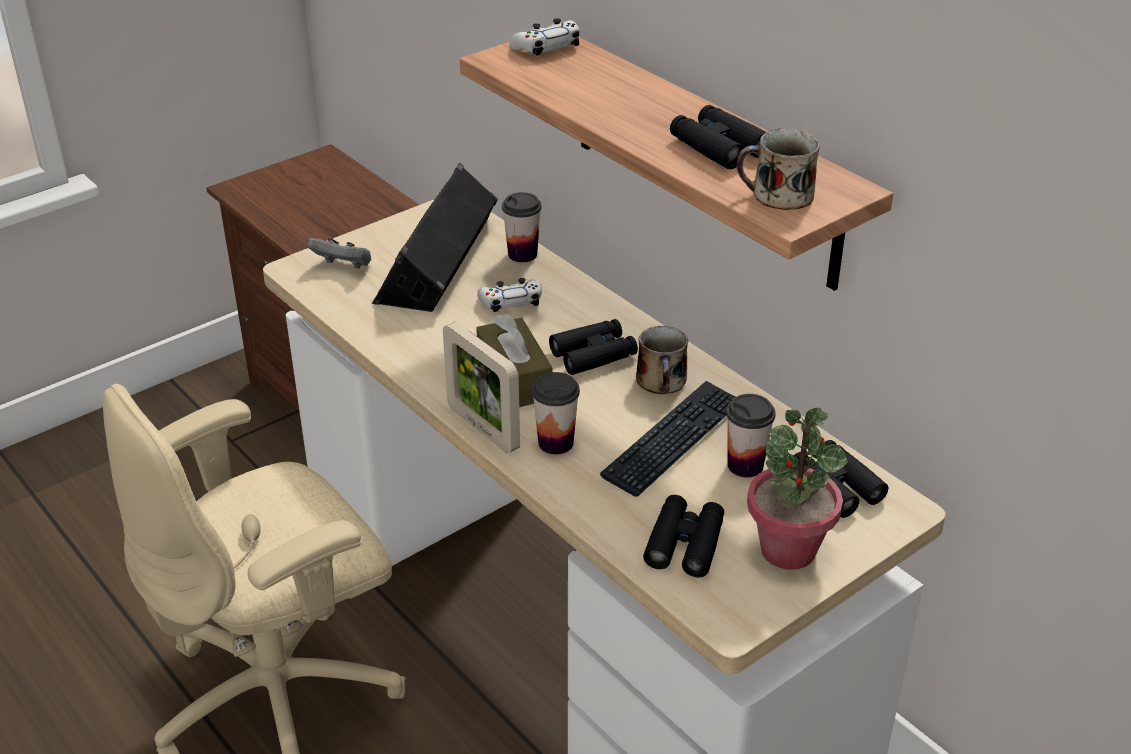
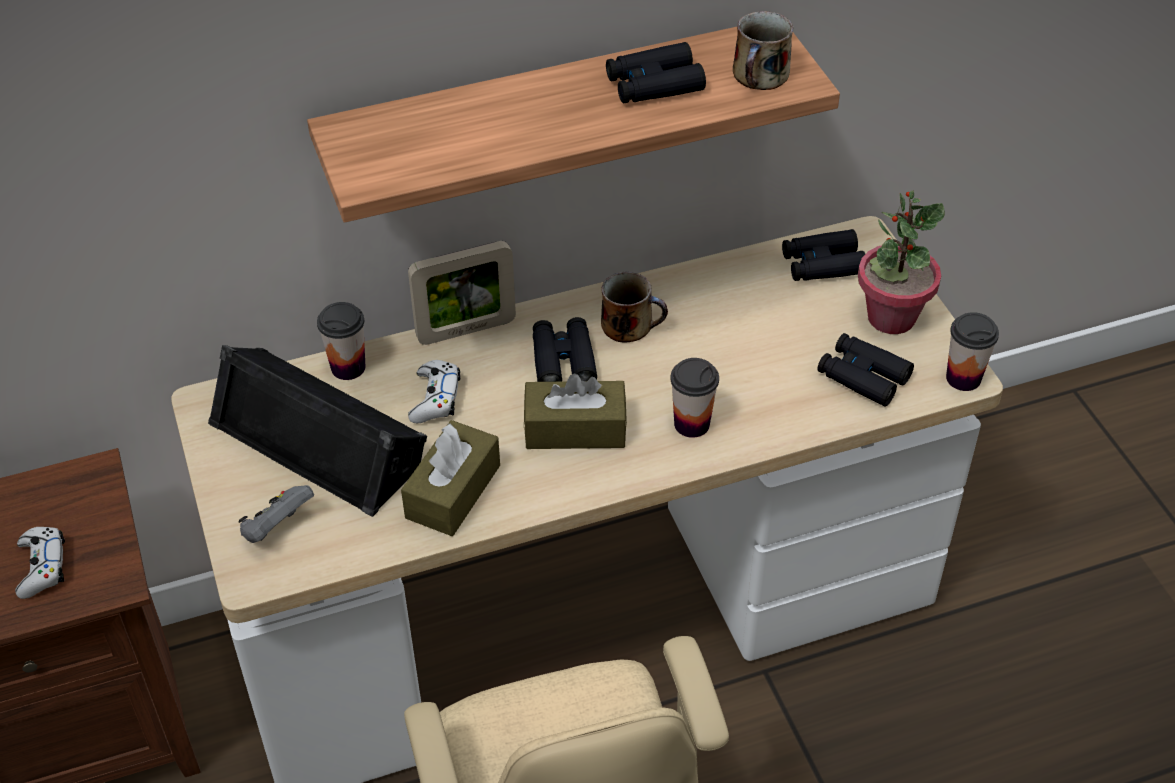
camera: 70 degrees left, 10 degrees up
picture frame [443,322,520,453] -> picture frame moved to [408,241,516,345]
white game controller [509,18,580,56] -> white game controller moved to [15,527,65,599]
keyboard [600,381,735,497] -> none
cup [726,394,776,477] -> cup moved to [946,312,999,391]
none -> brown tissue box [401,420,500,536]

